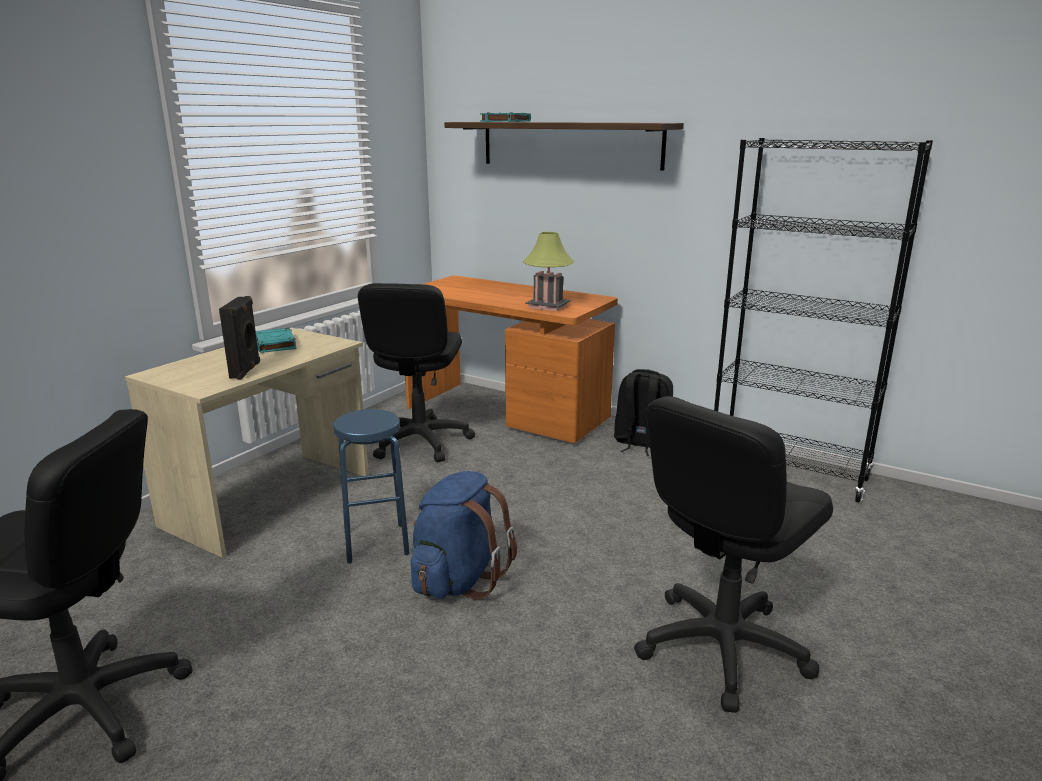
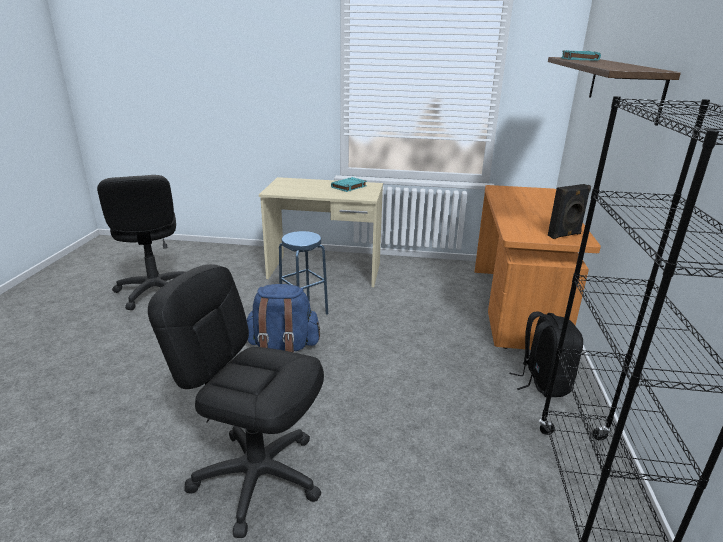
camera: 65 degrees right, 5 degrees up
black speaker [219,296,260,379] -> black speaker moved to [548,184,591,239]
black office chair [358,283,475,462] -> none
table lamp [523,232,575,311] -> none

